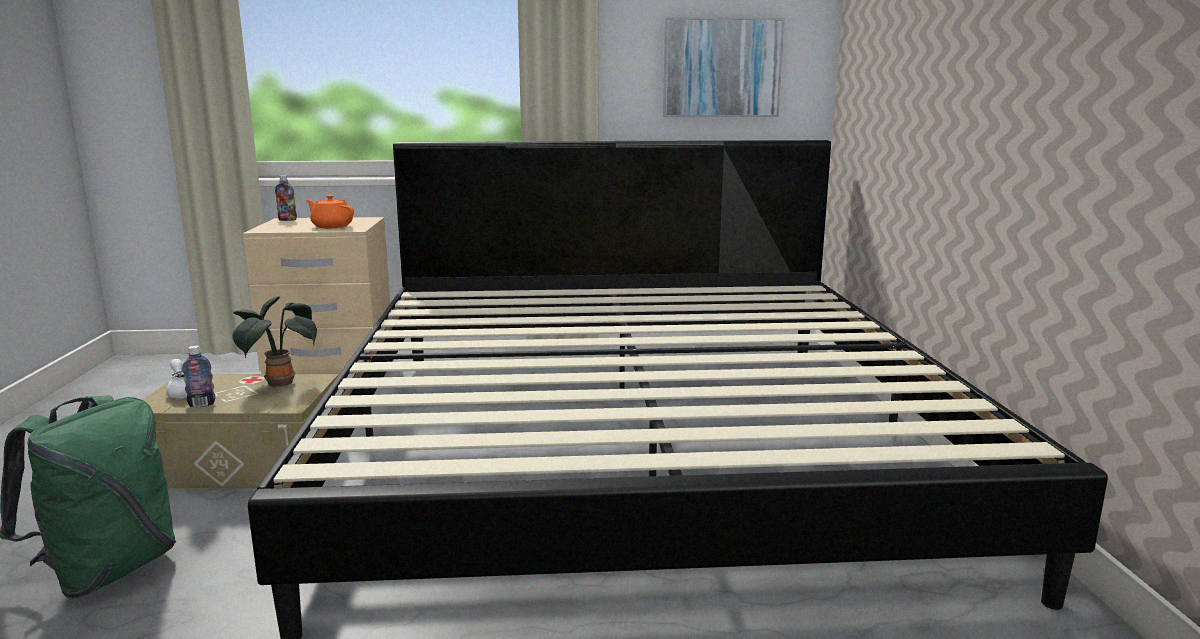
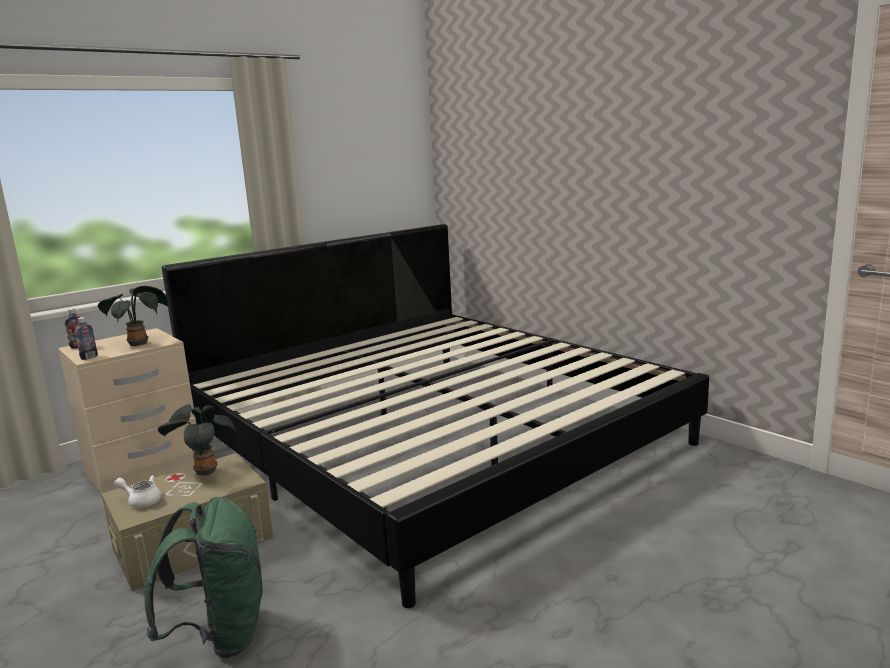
camera: 35 degrees left, 0 degrees up
bottle [182,346,216,407] -> bottle moved to [75,317,98,360]
orange teapot [306,195,354,228] -> potted plant [98,286,168,346]
picture [663,17,784,117] -> none

